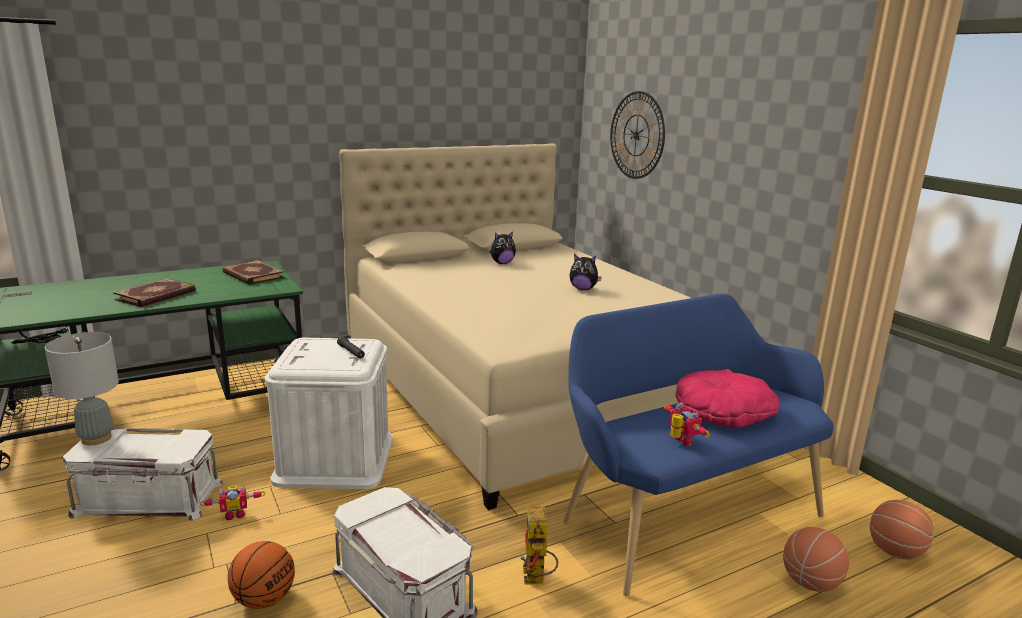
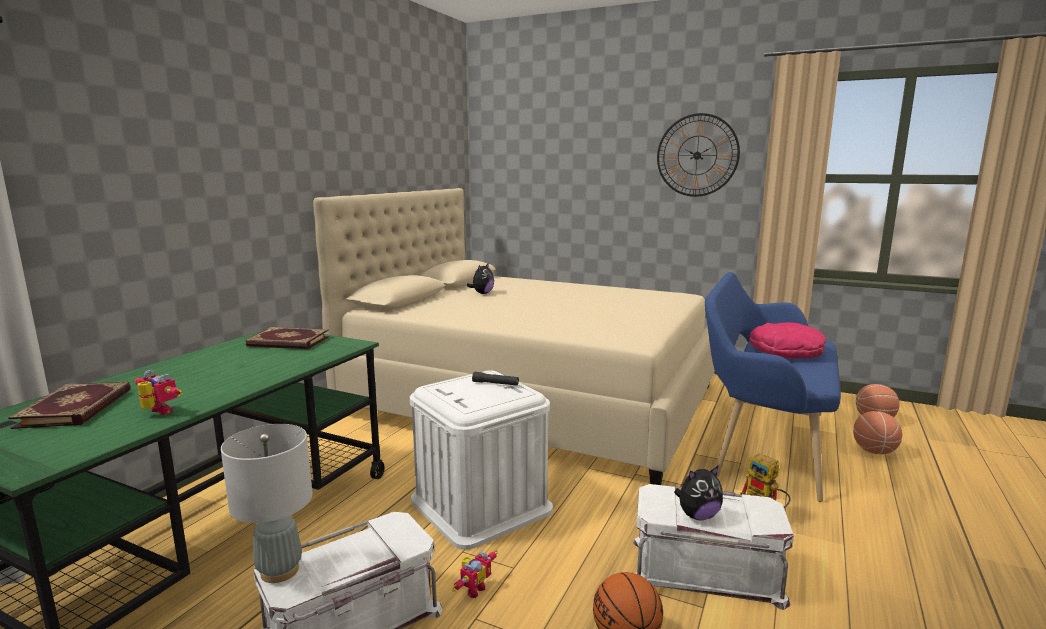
camera: 35 degrees left, 5 degrees down
book [113,278,196,307] -> book moved to [8,382,131,429]
plush toy [570,254,602,290] -> plush toy moved to [674,465,723,520]
wall clock [610,91,665,179] -> wall clock moved to [657,113,740,197]
toy robot [664,403,710,446] -> toy robot moved to [135,370,182,415]

